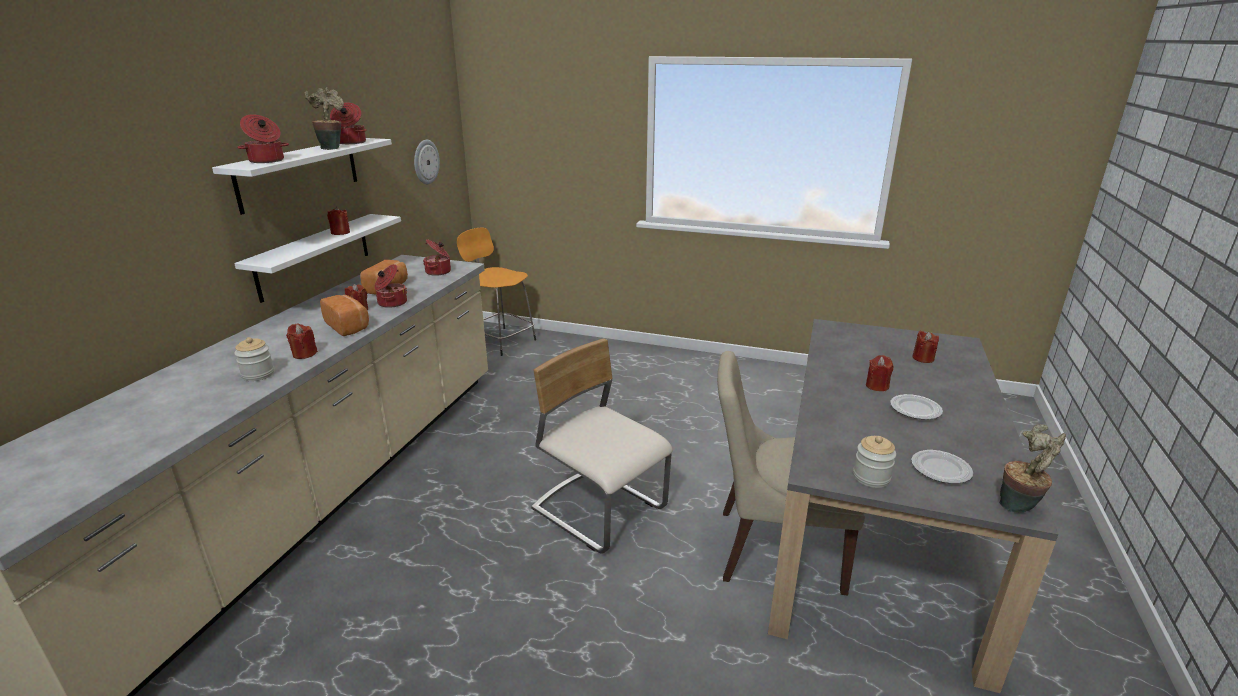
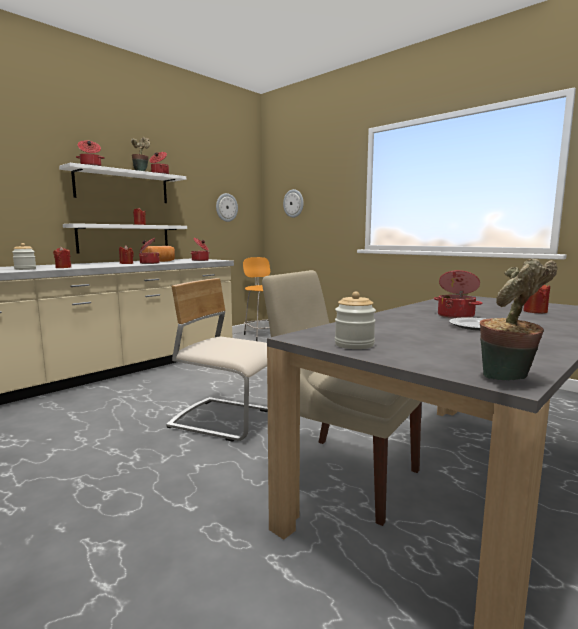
camera: 25 degrees right, 15 degrees down
bread [320,295,369,336] -> none
beige chair [531,338,673,554] -> beige chair turned 45 degrees counterclockwise [166,278,268,442]
red candle [866,355,894,391] -> cooking pot [434,270,482,319]
plate [911,450,973,484] -> none
none -> wall clock [283,189,304,218]

